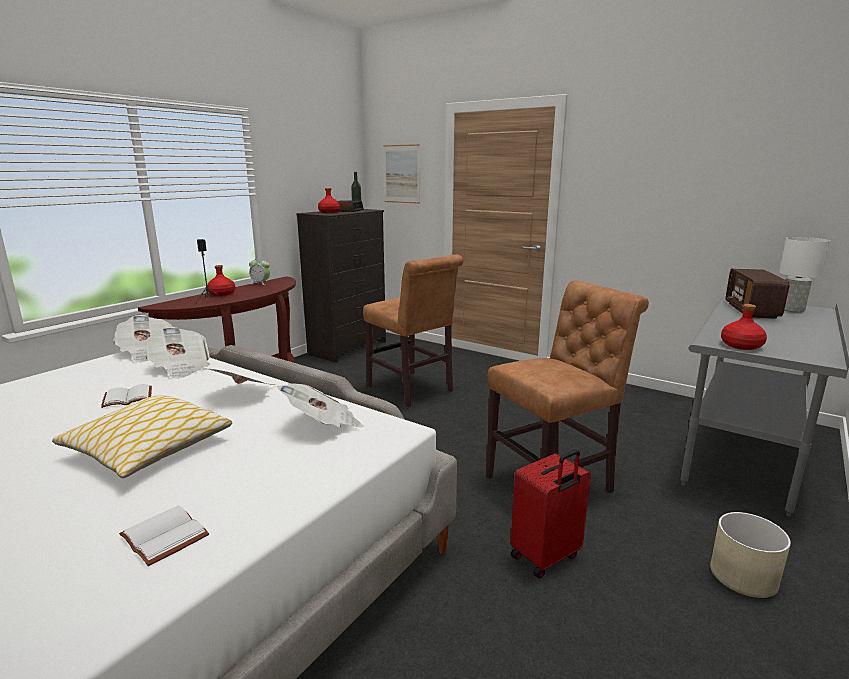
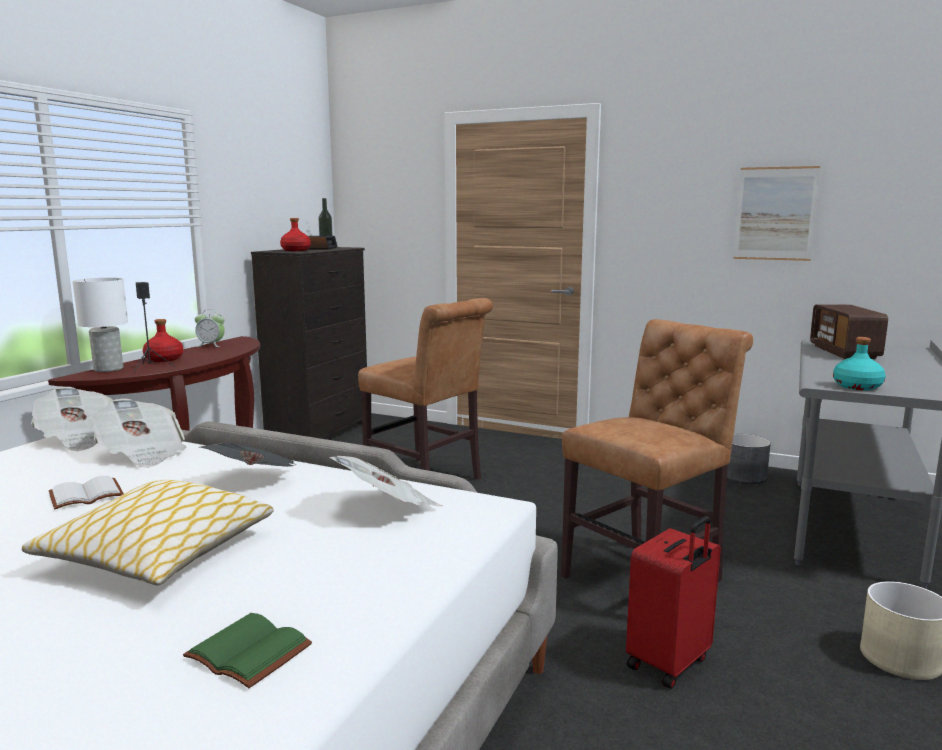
camera: 10 degrees left, 5 degrees down
white book [119,505,209,566] -> green book [183,613,312,688]
picture [383,144,420,204] -> picture moved to [733,166,820,261]
red bottle [721,304,767,350] -> turquoise bottle [833,337,886,390]
white table lamp [779,237,830,312] -> white table lamp moved to [72,278,128,372]
none -> grey planter [727,434,771,484]

